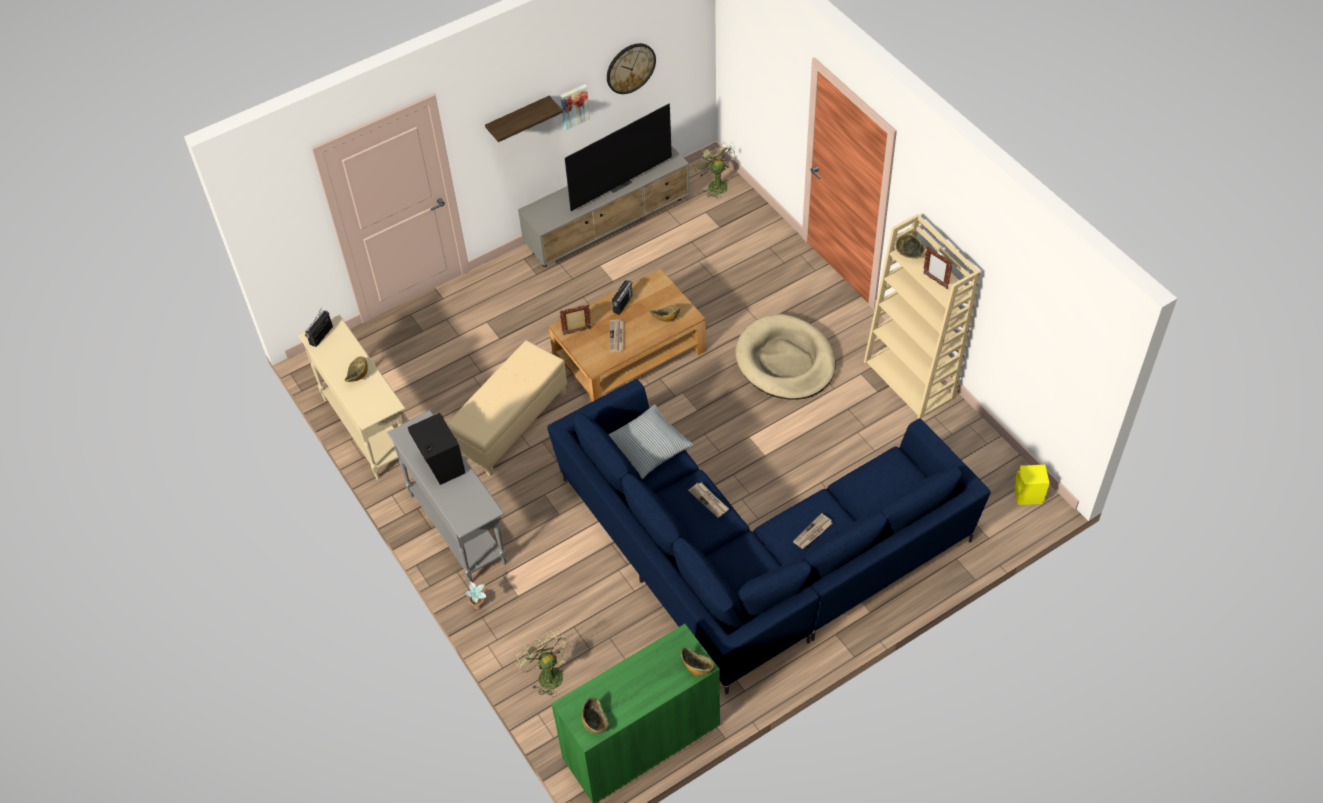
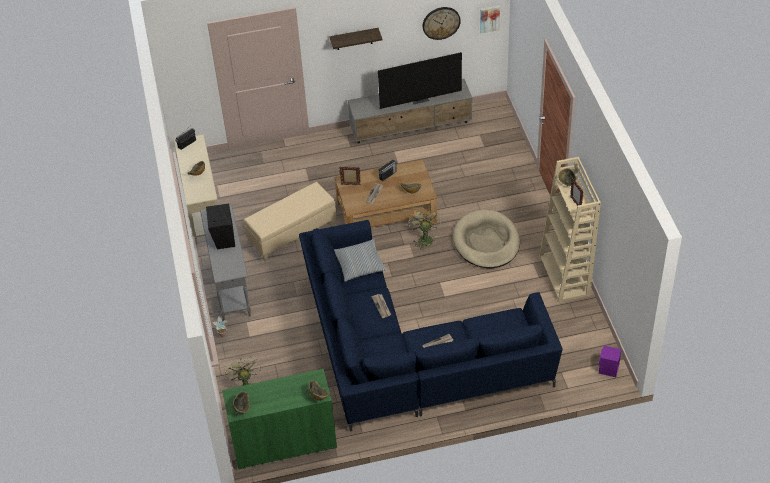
camera: 20 degrees right, 5 degrees down
picture [560,84,590,130] -> picture moved to [480,5,500,34]
green fan [693,142,735,199] -> green fan moved to [408,208,442,249]
yellow speaker [1015,465,1049,505] -> purple speaker [599,345,621,377]

